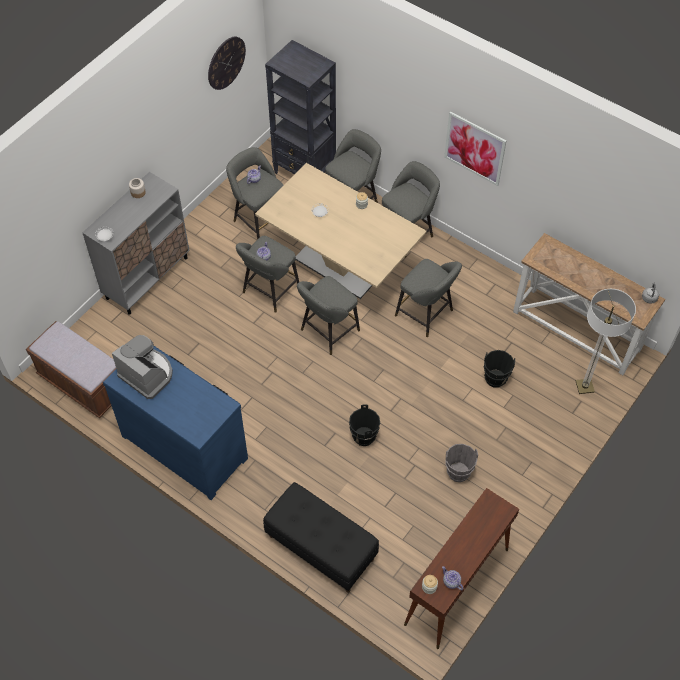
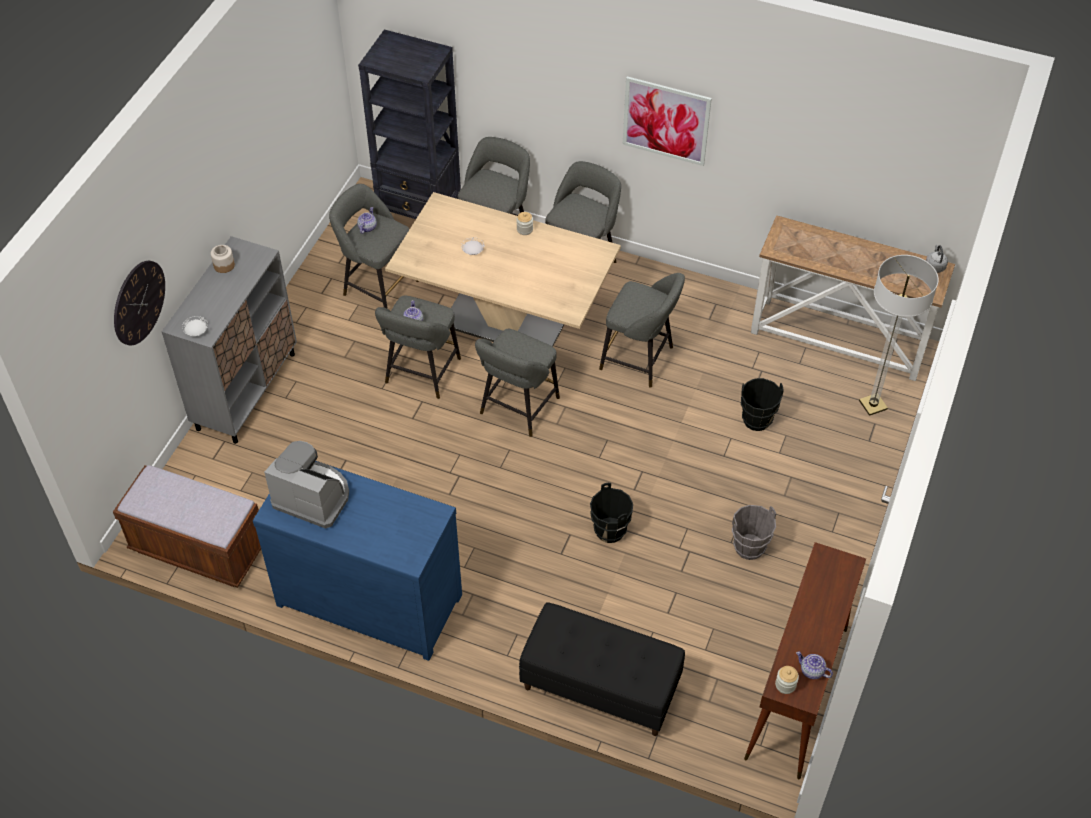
camera: 15 degrees left, 5 degrees down
wall clock [208,37,246,90] -> wall clock moved to [114,261,165,345]

